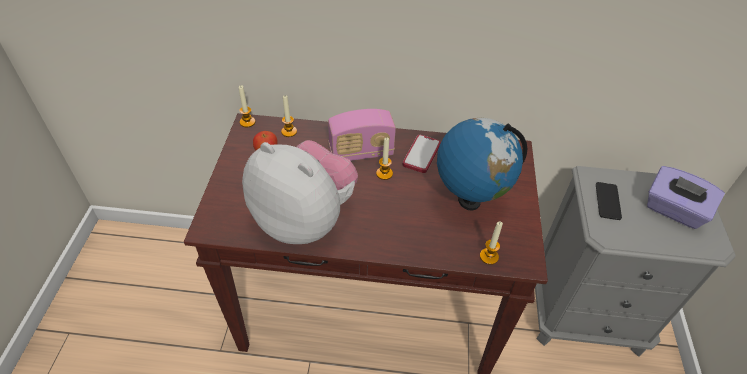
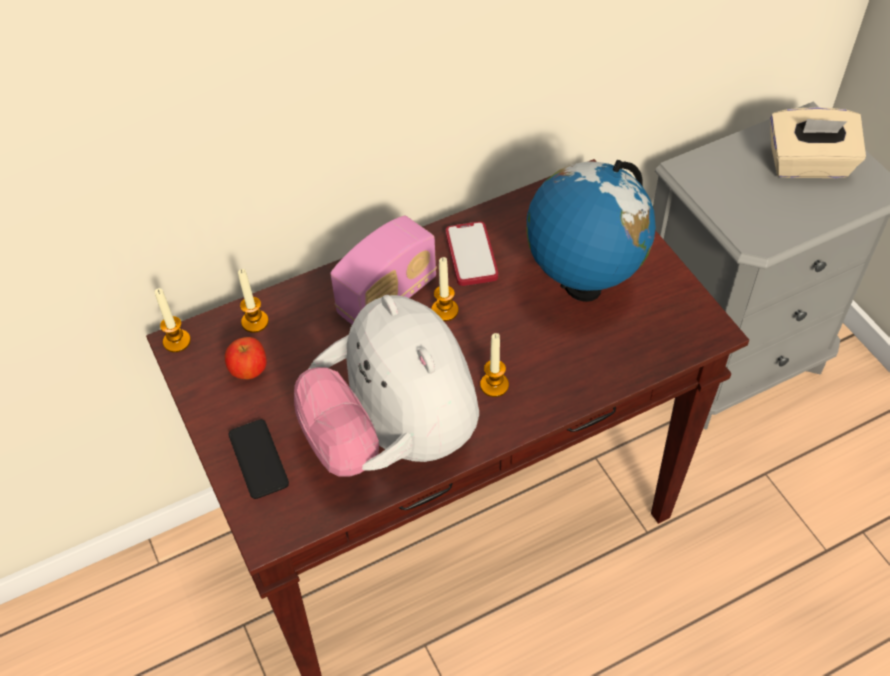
camera: 30 degrees left, 5 degrees up
plush toy [242,140,358,244] -> plush toy turned 120 degrees counterclockwise [294,295,479,477]
candle [480,222,503,265] -> candle moved to [480,333,509,397]
phone [596,182,622,220] -> phone moved to [229,419,289,499]
purple tissue box [647,166,725,229] -> beige tissue box [770,107,866,178]

